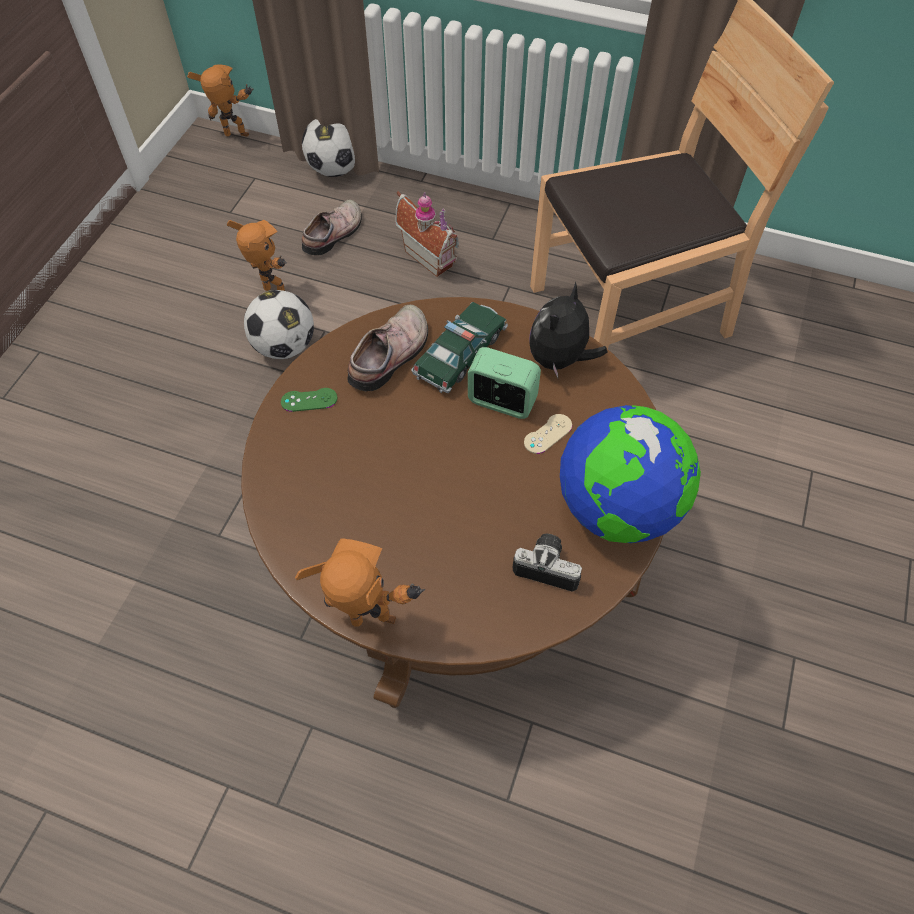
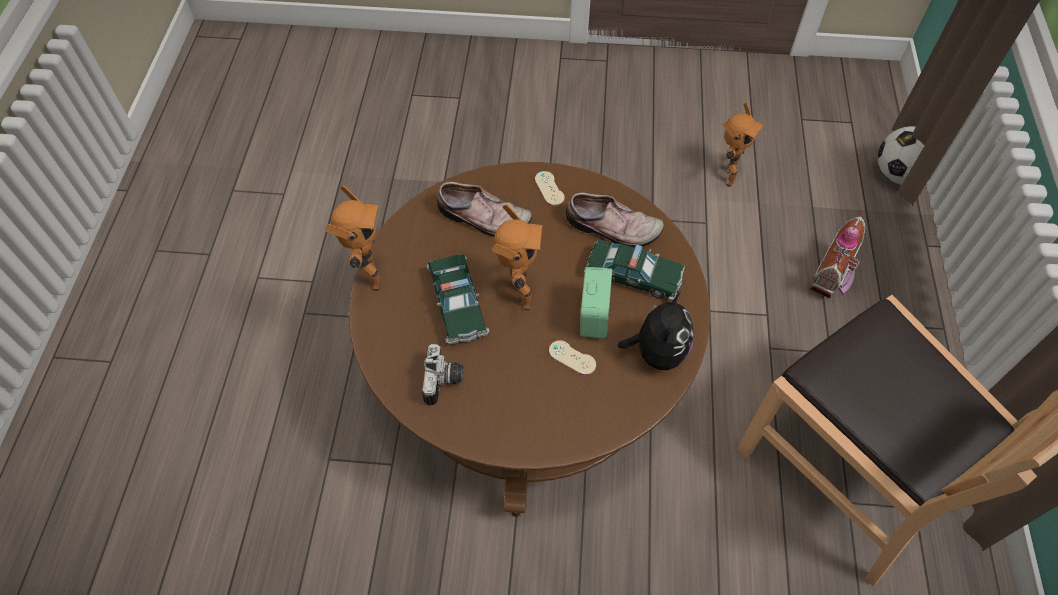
camera: 75 degrees right, 0 degrees up
toy robot [187,65,253,137] -> toy robot moved to [492,204,543,311]
football [244,290,314,359] -> none
green game controller [281,388,337,412] -> beige game controller [535,171,564,205]
shoe [302,199,362,256] -> shoe moved to [437,182,532,237]
plush toy [530,282,608,378] -> plush toy turned 90 degrees clockwise [618,293,694,370]
globe [560,405,701,543] -> none
none -> toy car [427,254,489,345]

